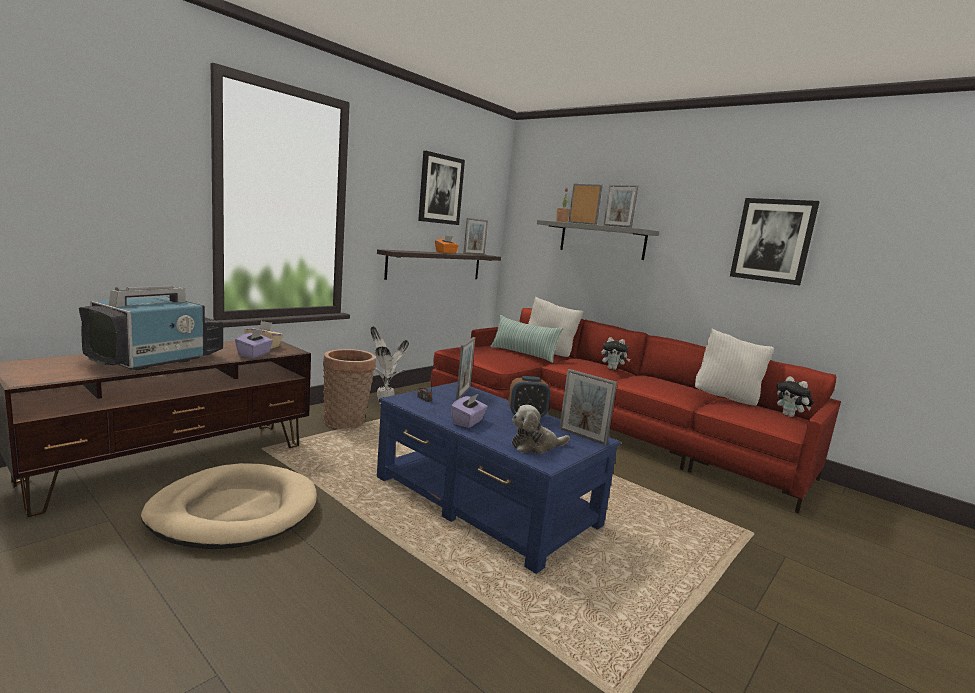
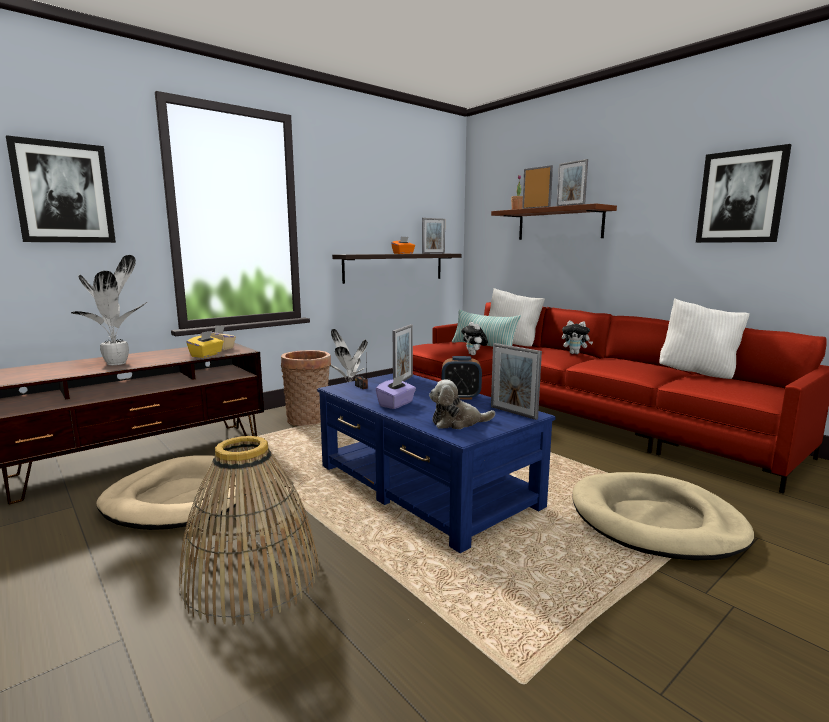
camera: 10 degrees right, 0 degrees up
television [79,286,223,370] -> potted plant [71,255,147,365]
purple tissue box [235,329,273,358] -> yellow tissue box [186,331,224,358]
picture [418,151,465,225] -> picture moved to [6,135,116,243]
grey shelf [537,220,659,260] -> brown shelf [491,203,617,240]
plush toy [776,376,813,417] -> plush toy moved to [461,322,488,355]
none -> basket [179,436,319,625]
none -> beige dog bed [572,472,754,560]

